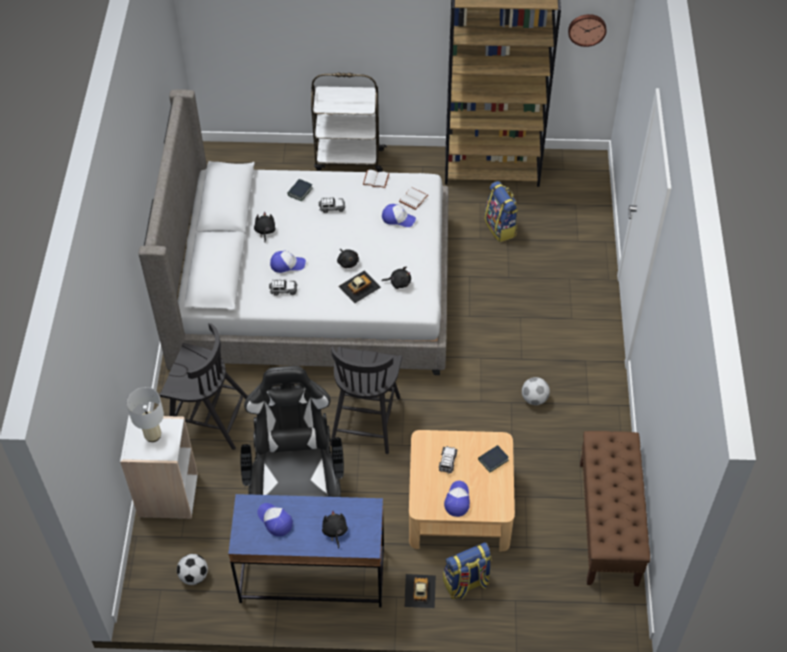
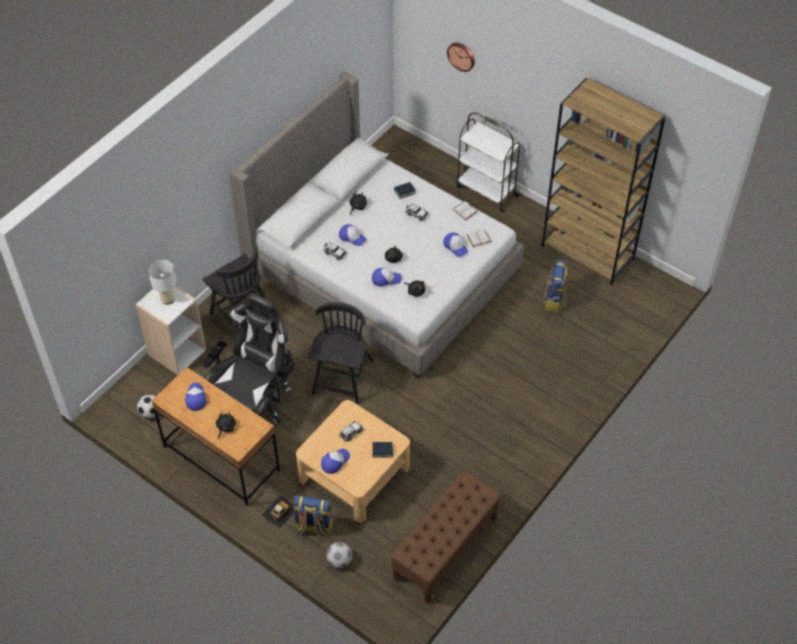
camera: 35 degrees right, 0 degrees up
blue desk [228,494,384,607] -> brown desk [151,367,280,506]
black chair [330,346,402,454] -> black chair turned 150 degrees clockwise [307,302,374,405]
toy car [338,271,381,303] -> cap [372,268,402,286]
football [522,377,550,405] -> football moved to [327,542,352,568]
wall clock [568,14,607,47] -> wall clock moved to [447,43,475,72]

